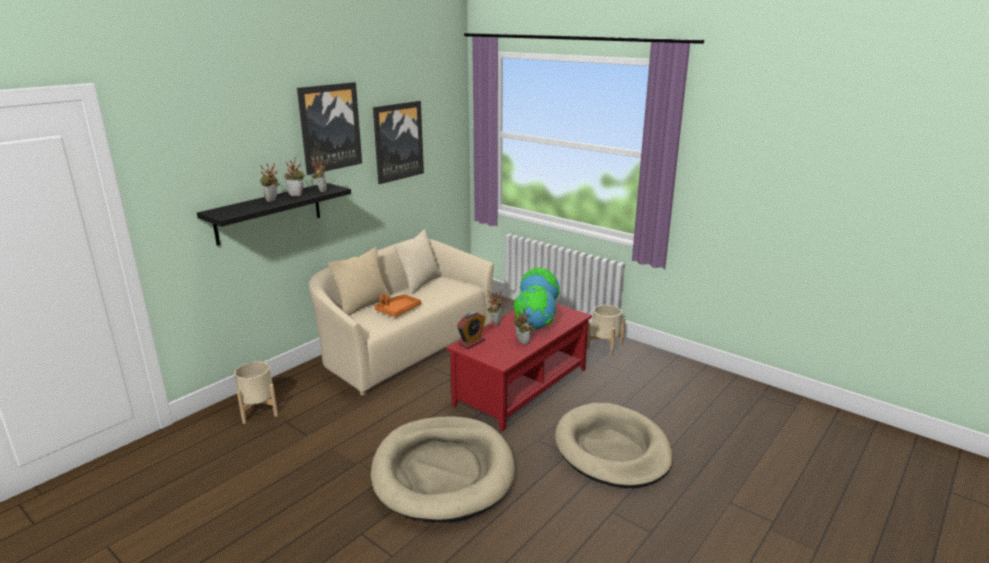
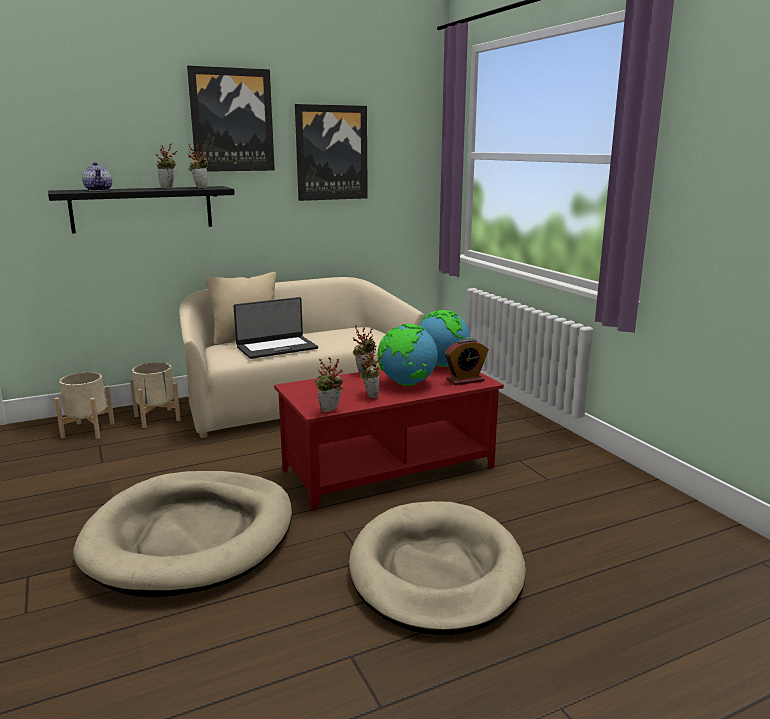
camera: 25 degrees right, 5 degrees down
potted plant [260,163,280,202] -> potted plant moved to [315,357,343,412]
orange tray [374,294,421,317] -> laptop [233,297,318,359]
beige pillow [394,229,441,295] -> none
alarm clock [457,312,486,349] -> alarm clock moved to [445,338,488,385]
beige planter [587,305,625,356] -> beige planter moved to [130,362,181,428]
none -> teapot [82,162,112,191]

